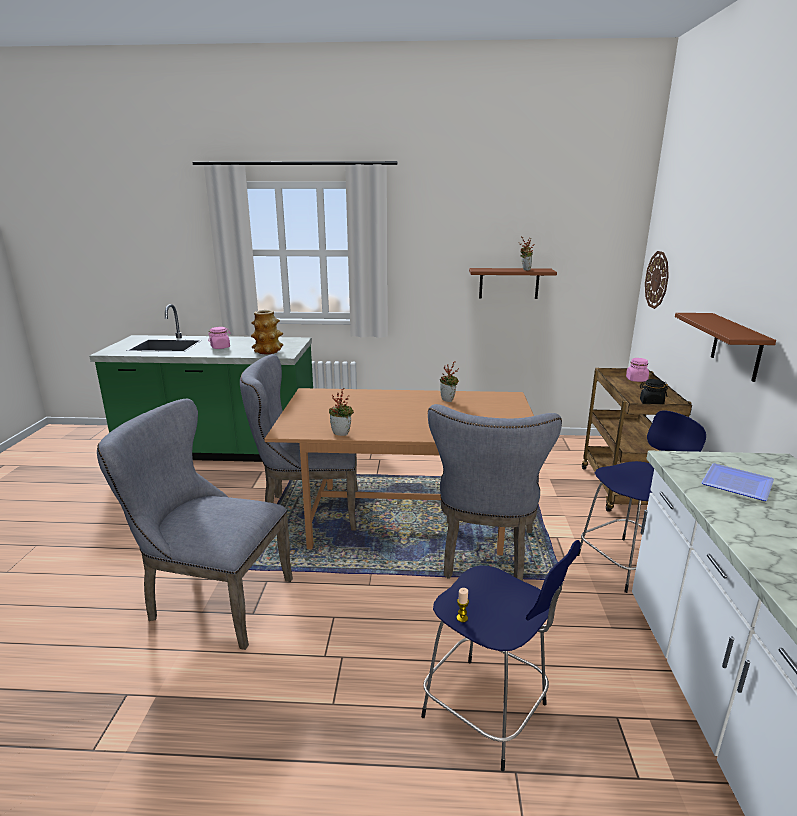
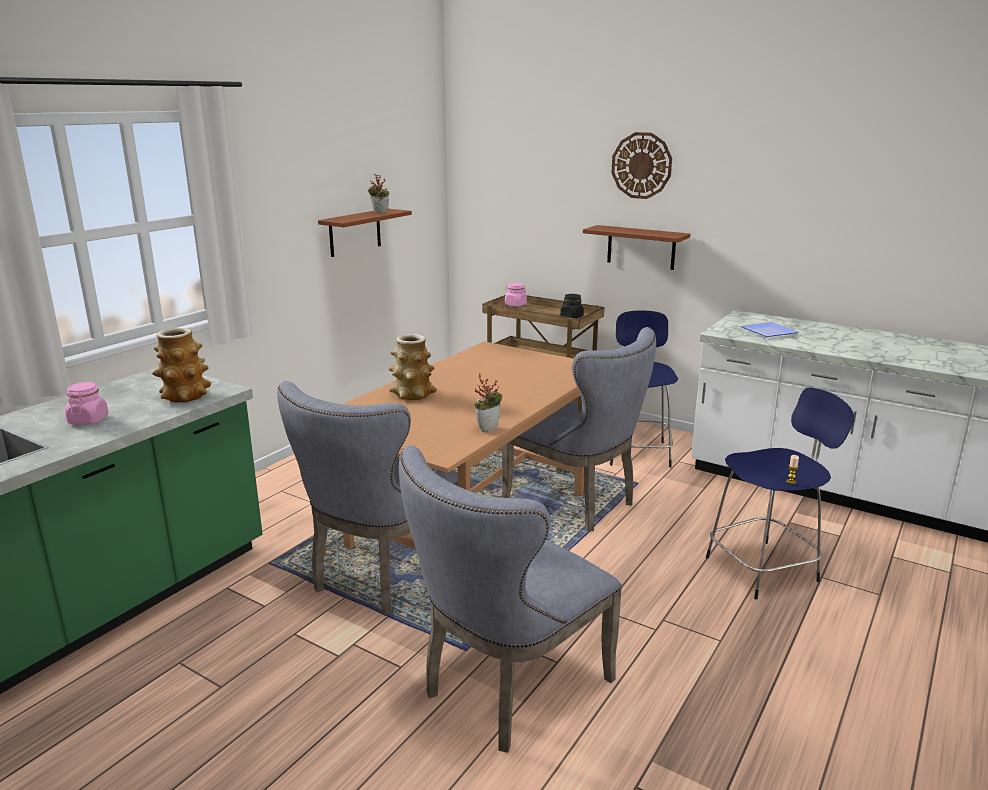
camera: 60 degrees left, 0 degrees up
potted plant [440,361,459,402] -> none
wall clock [645,251,669,309] -> wall clock moved to [611,132,672,199]
none -> vase [389,334,437,400]

